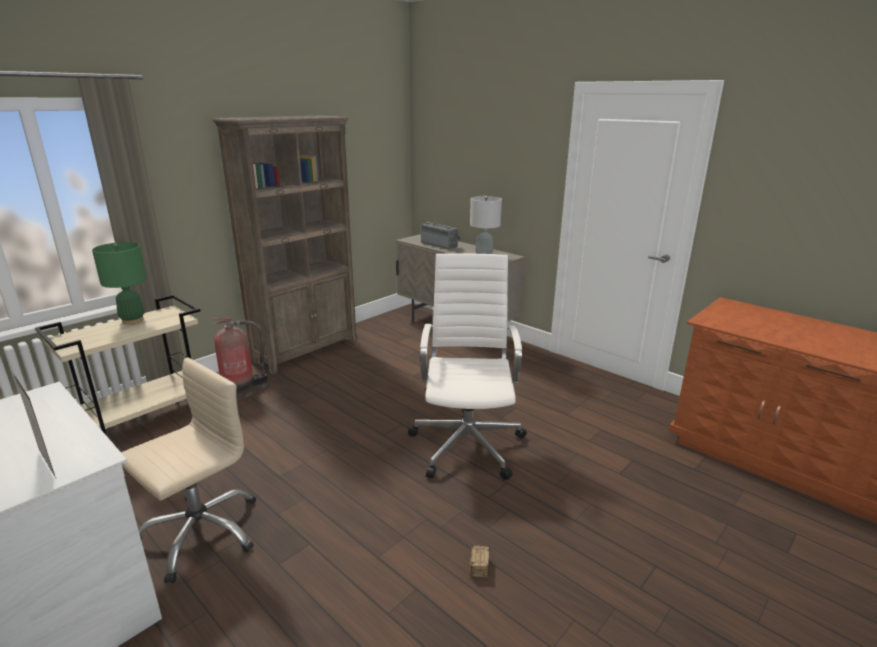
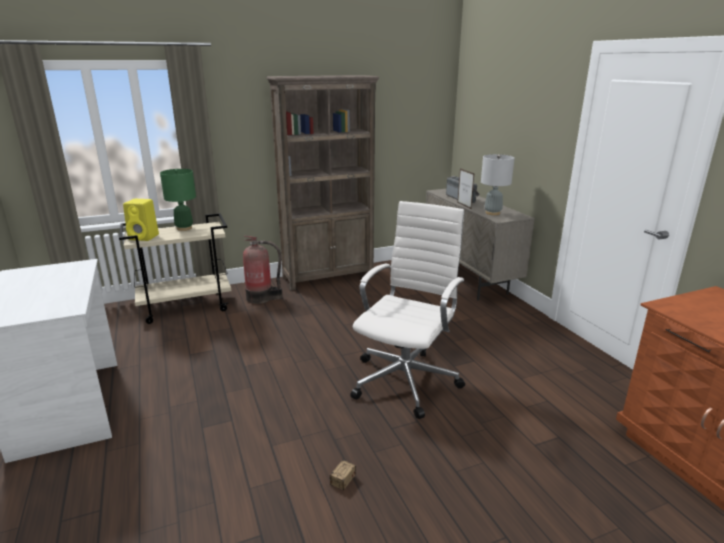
camera: 25 degrees right, 0 degrees up
picture frame [13,373,56,478] -> picture frame moved to [457,169,475,209]
beige office chair [121,357,256,583] -> none
none -> yellow speaker [123,199,159,241]

